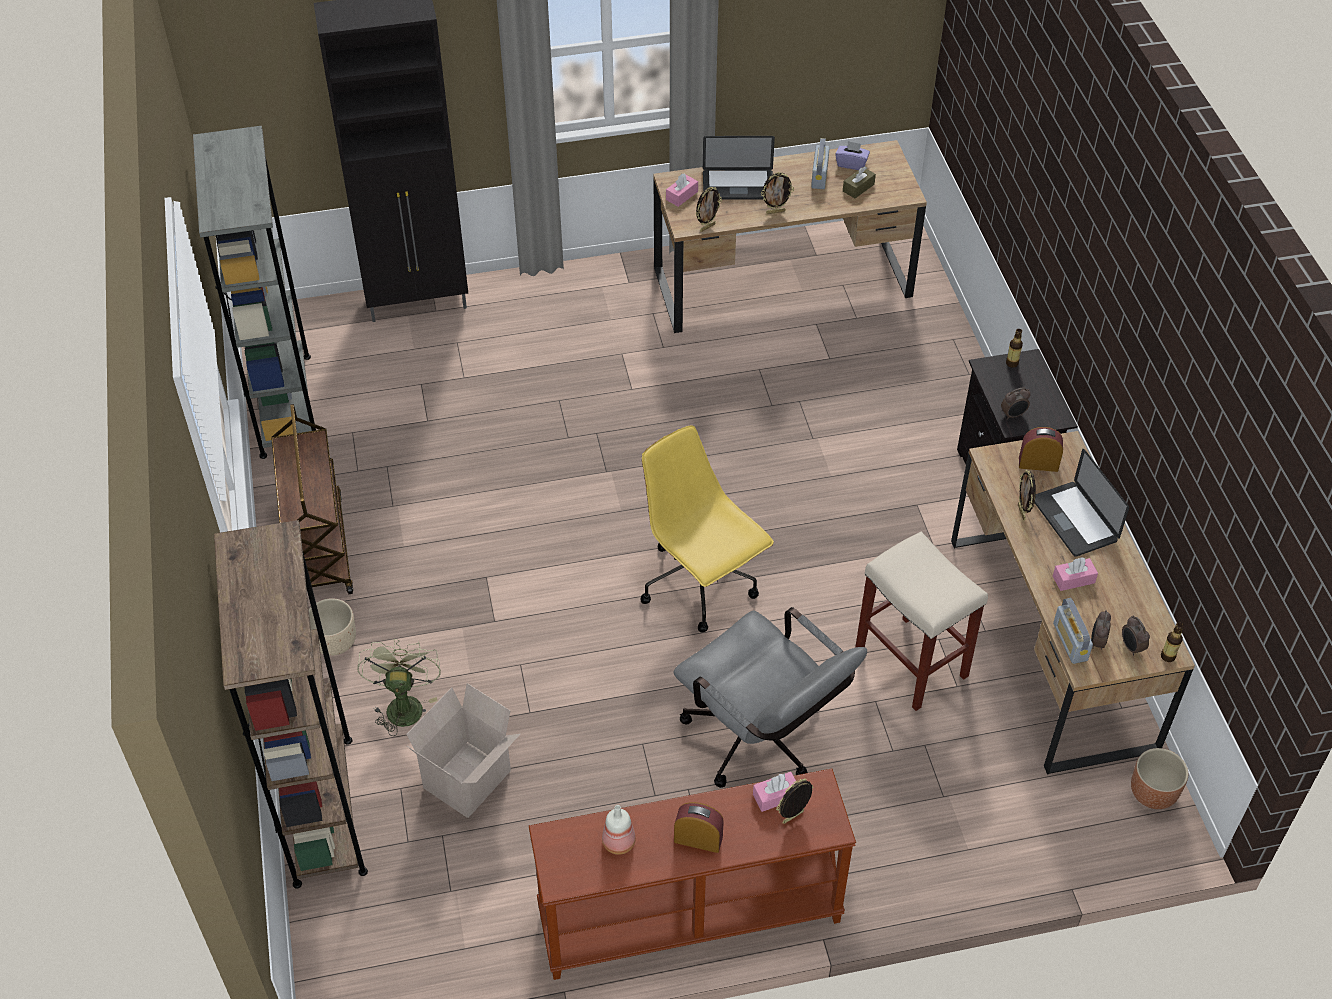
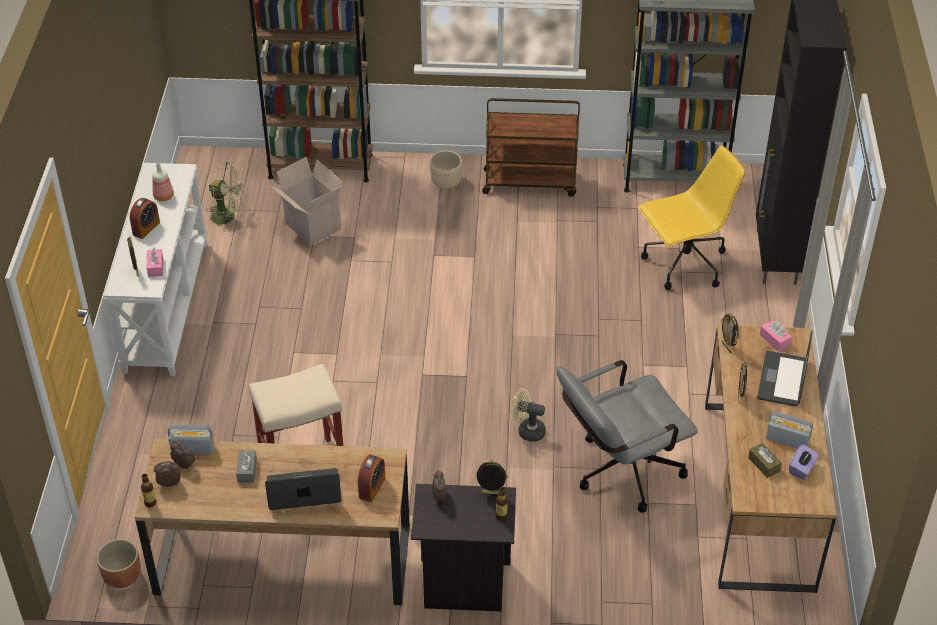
camera: 105 degrees right, 5 degrees down
green fan [357,639,441,736] -> green fan moved to [206,161,246,232]
brown console table [529,769,856,980] -> white console table [104,163,207,376]
yellow office chair [641,425,774,633] -> yellow office chair moved to [638,146,745,290]
grey office chair [673,607,867,788] -> grey office chair moved to [556,360,698,513]
picture frame [1018,470,1036,521] -> picture frame moved to [475,459,508,494]
pink tissue box [1053,557,1098,591] -> grey tissue box [236,450,257,483]
none -> beige fan [510,388,546,442]

